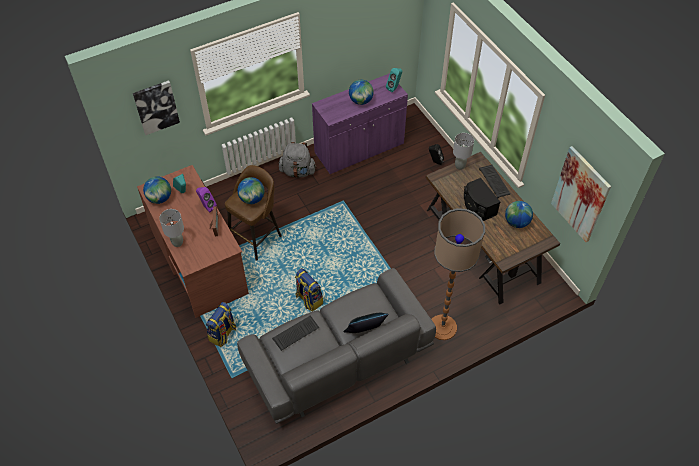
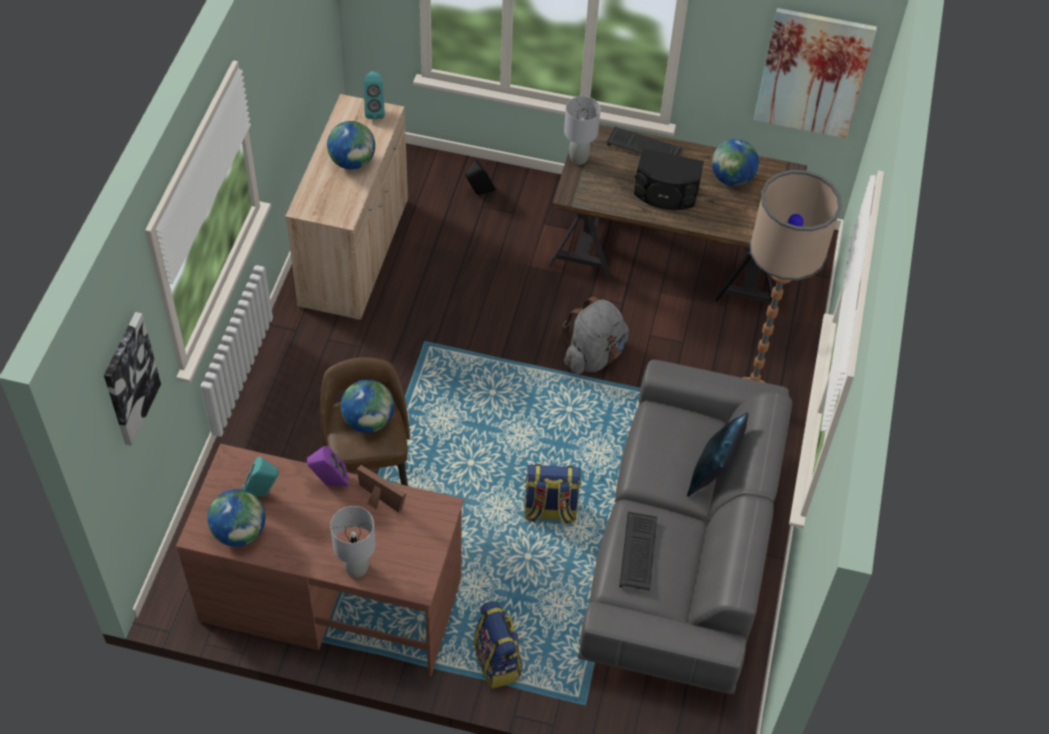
camera: 50 degrees left, 0 degrees up
grey backpack [279,142,317,178] -> grey backpack moved to [563,297,629,374]
purple cabinet [312,73,408,174] -> beige cabinet [285,94,408,320]

